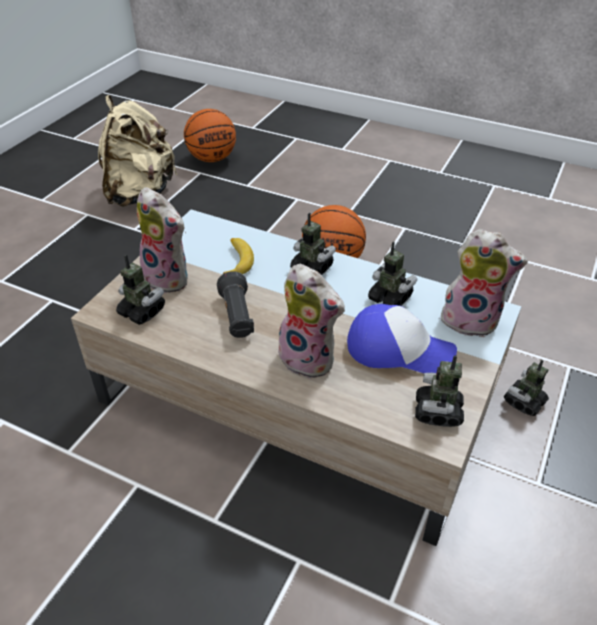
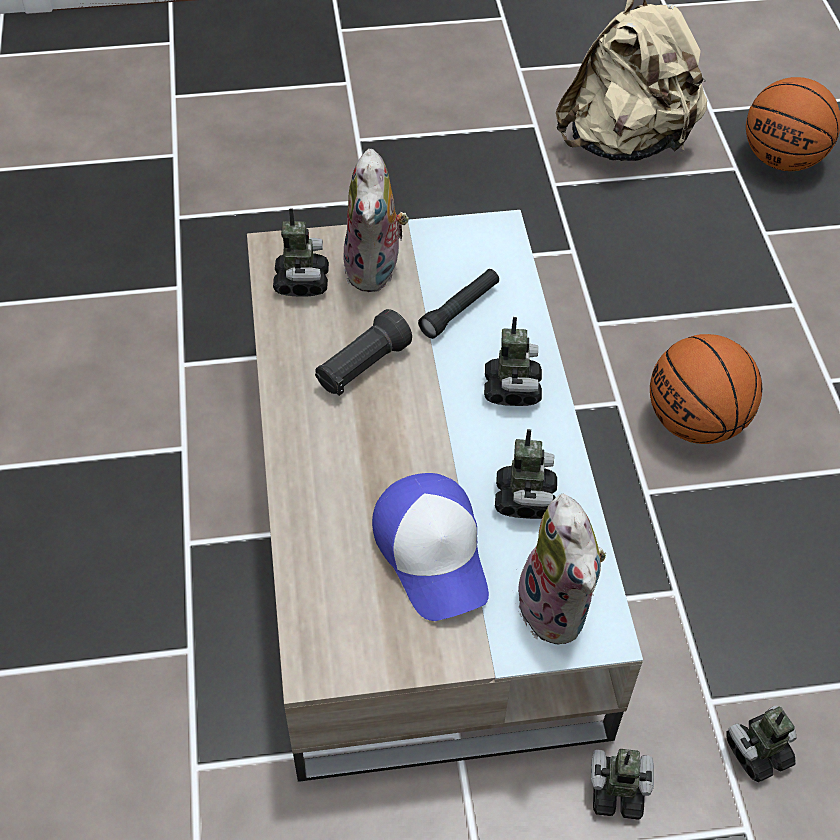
camera: 55 degrees right, 10 degrees up
banana [223,238,254,274] -> black flashlight [418,269,499,339]
plush toy [273,264,345,379] -> none
toy robot [415,355,464,427] -> toy robot moved to [727,705,797,782]

